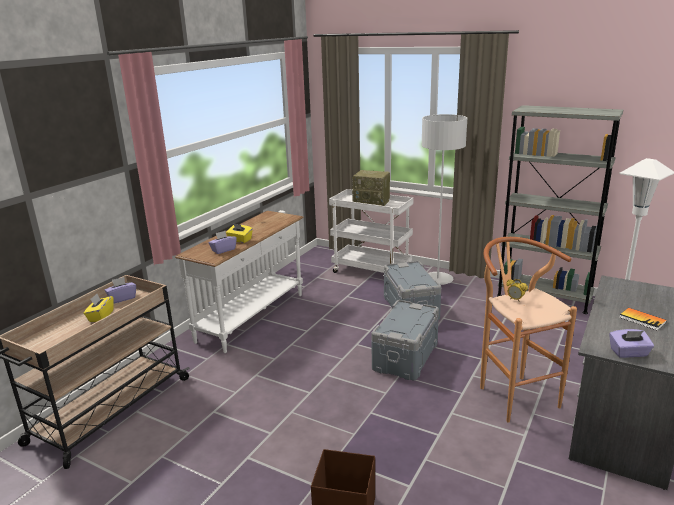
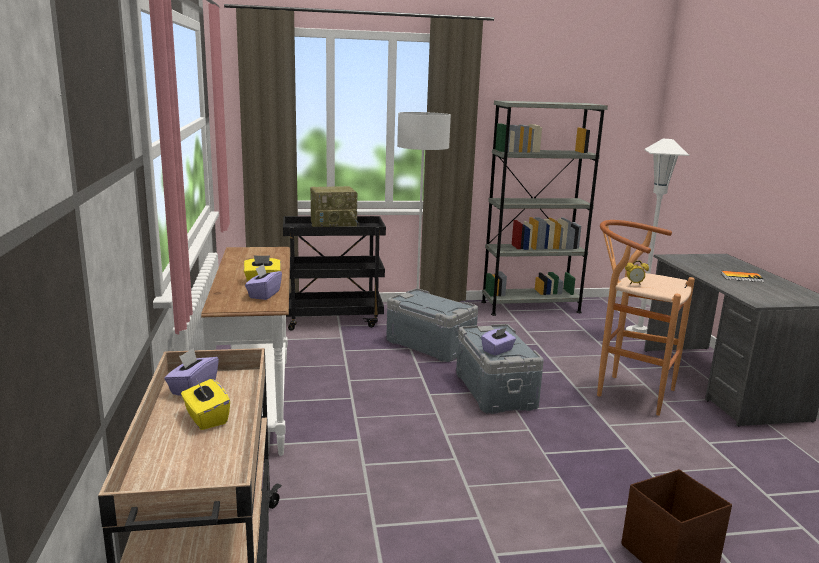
camera: 40 degrees left, 5 degrees down
white cart [329,189,414,276] -> black cart [283,216,386,330]
purple tissue box [609,329,654,358] -> purple tissue box moved to [481,328,516,356]

